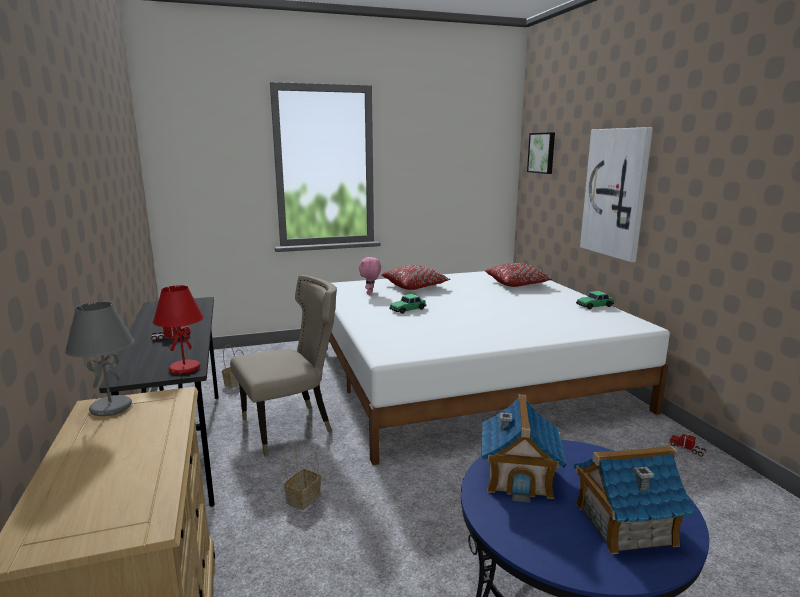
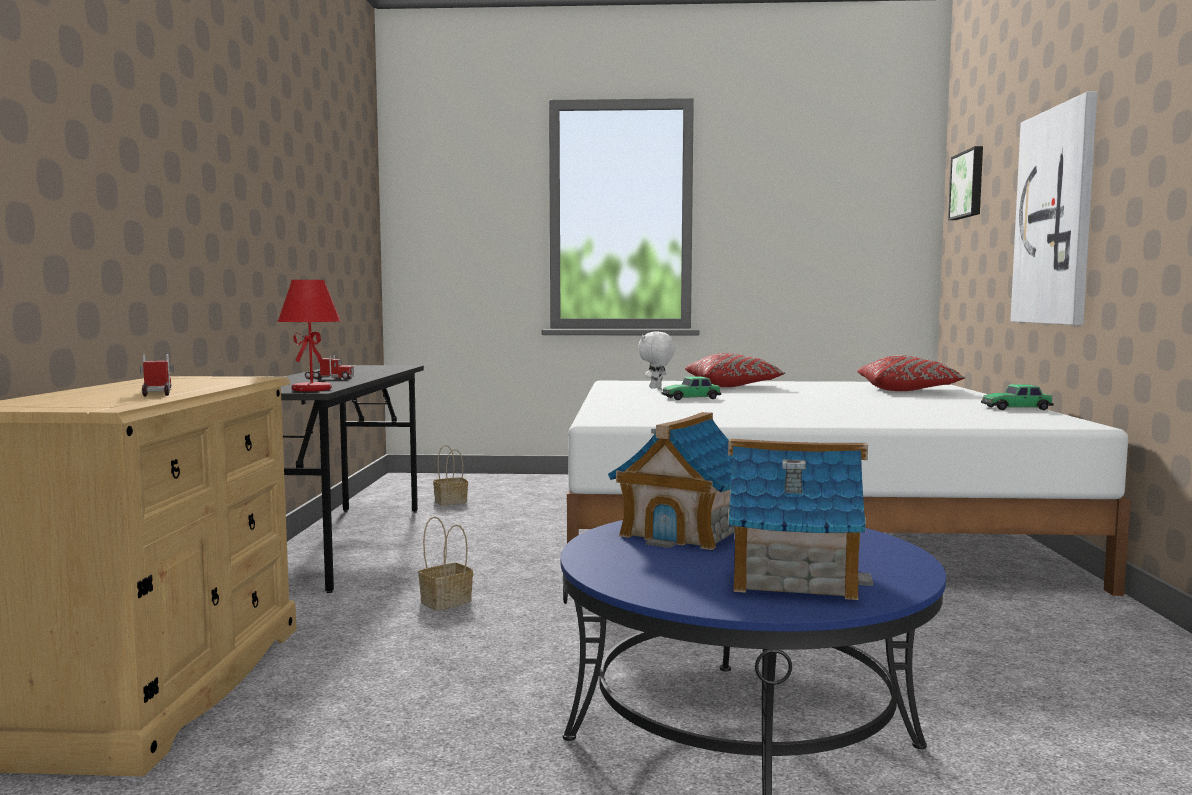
camera: 20 degrees right, 10 degrees down
grey table lamp [65,302,135,416] -> none
beige chair [230,275,337,457] -> none
pink plush toy [359,257,381,295] -> white plush toy [638,331,675,388]
toy truck [669,432,706,456] -> toy truck moved to [140,354,174,397]

